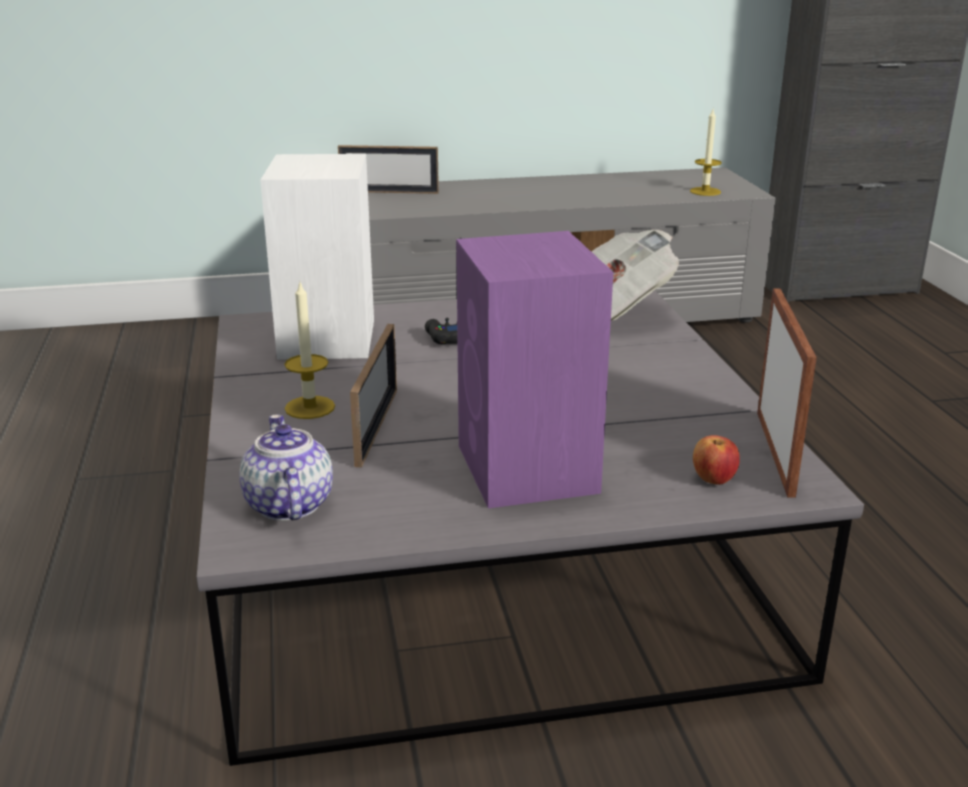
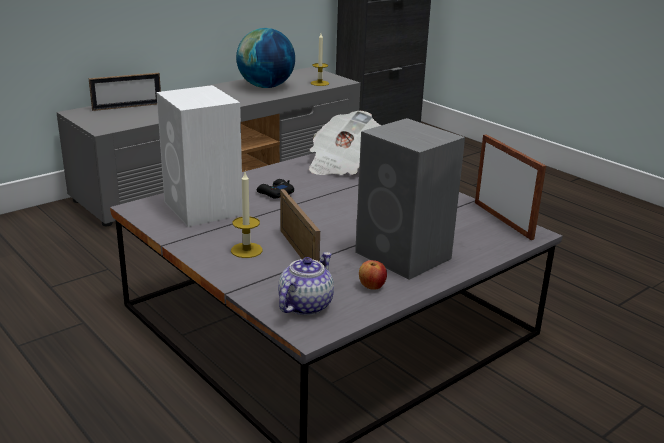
camera: 30 degrees left, 0 degrees up
teapot [239,415,333,521] -> teapot turned 75 degrees clockwise [278,252,334,316]
purple speaker [456,231,613,508] -> grey speaker [355,118,465,280]
apple [693,435,740,485] -> apple moved to [359,260,387,290]
none -> globe [236,28,295,88]

